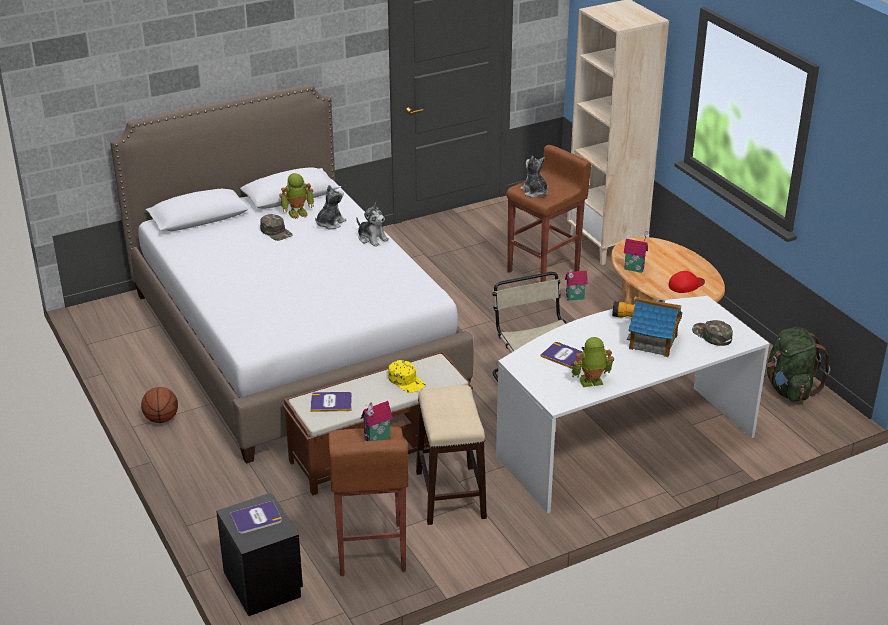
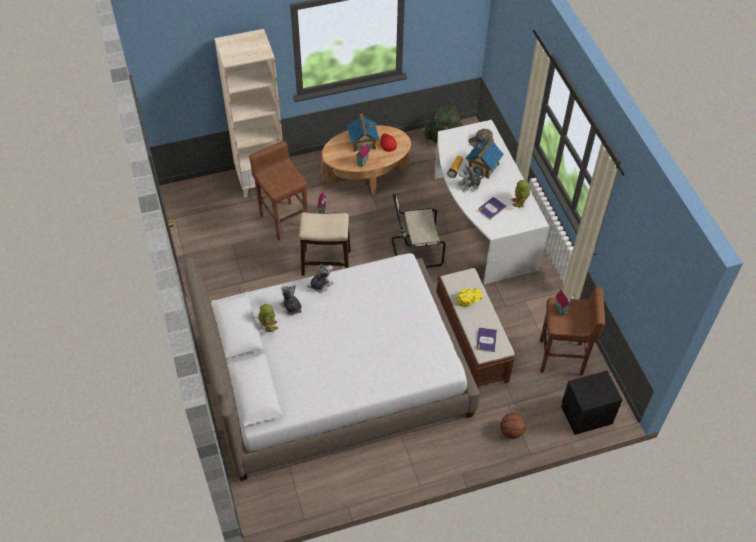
camera: 80 degrees left, 20 degrees up
basketball [141,387,178,423] -> basketball moved to [500,413,526,439]
book [230,501,282,534] -> none
green cap [260,214,293,241] -> none
stool [416,385,487,525] -> stool moved to [299,212,351,276]
plush toy [520,156,548,198] -> plush toy moved to [458,163,484,192]
none -> toy house [347,114,379,152]

